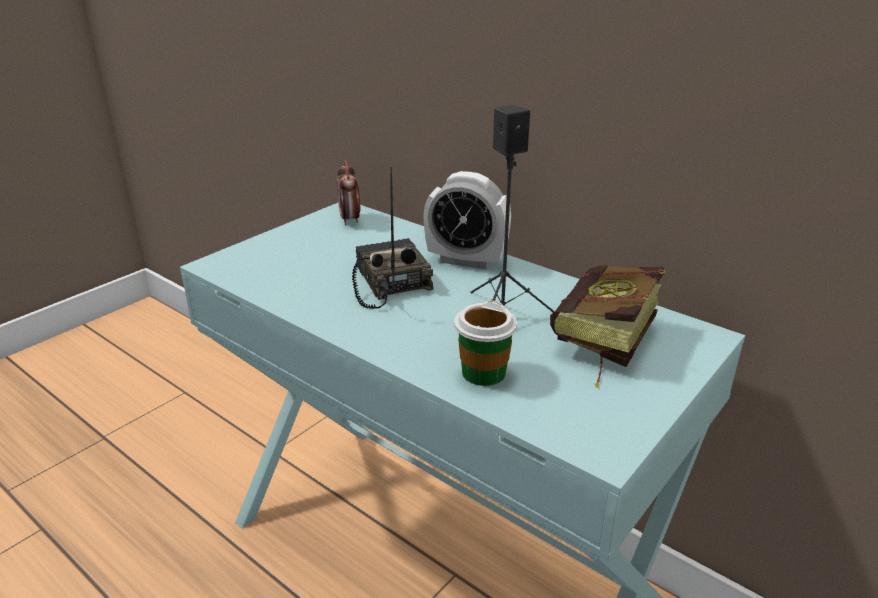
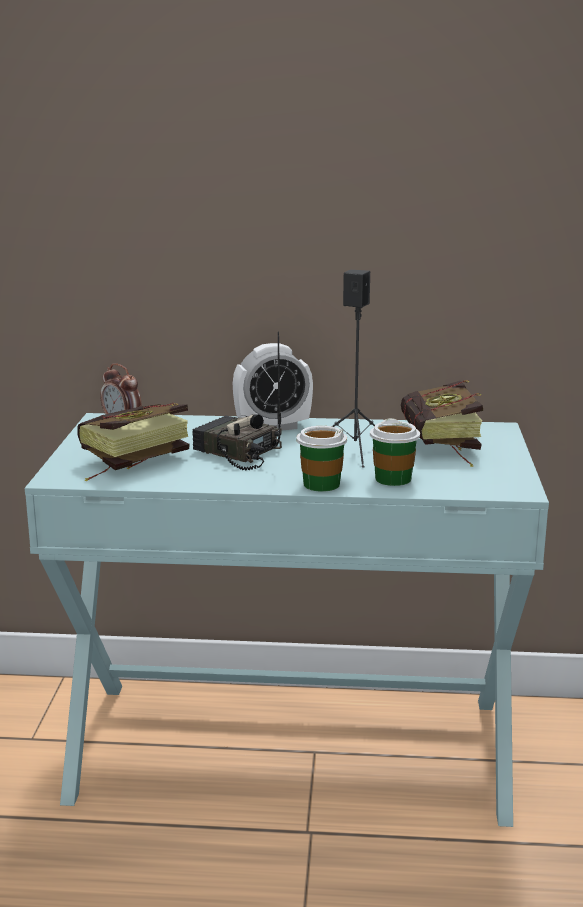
camera: 35 degrees left, 10 degrees down
none -> book [78,403,189,481]
none -> cup [296,426,347,492]

